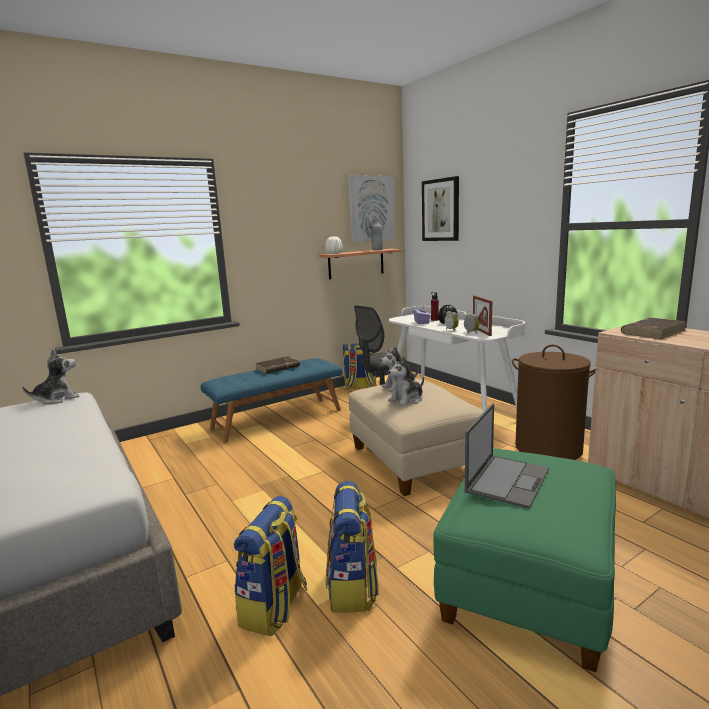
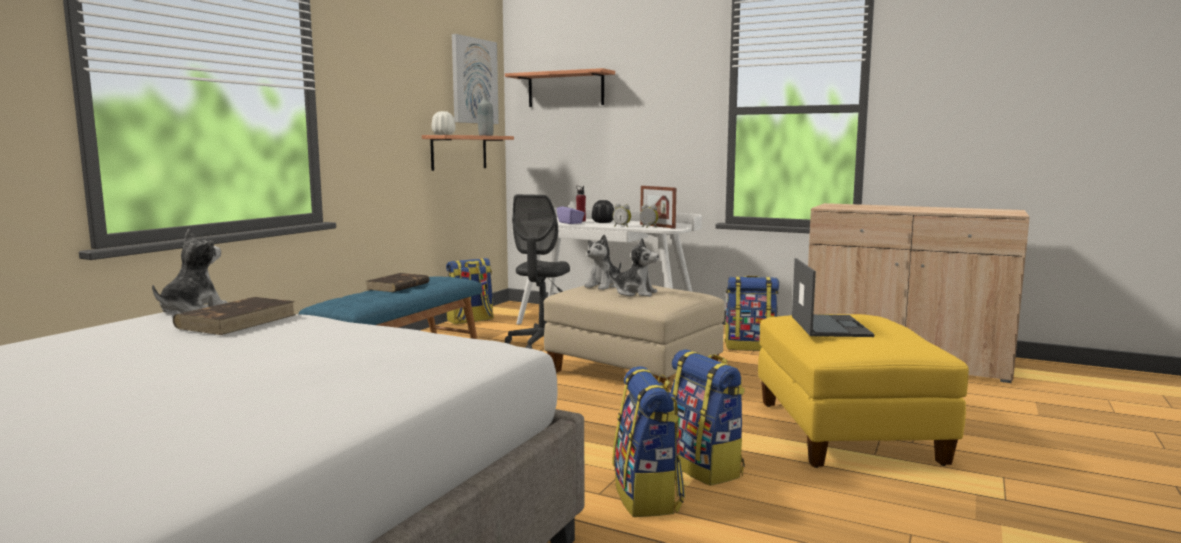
camera: 30 degrees left, 5 degrees down
plush toy [388,356,424,406] -> plush toy turned 90 degrees counterclockwise [608,238,659,297]
picture [422,176,459,241] -> shelf [505,68,615,107]
green ottoman [433,448,616,672] -> yellow ottoman [758,314,969,468]
brown laundry basket [512,345,595,460] -> backpack [724,276,779,351]
brown book [621,318,687,339] -> brown book moved to [173,297,296,335]

